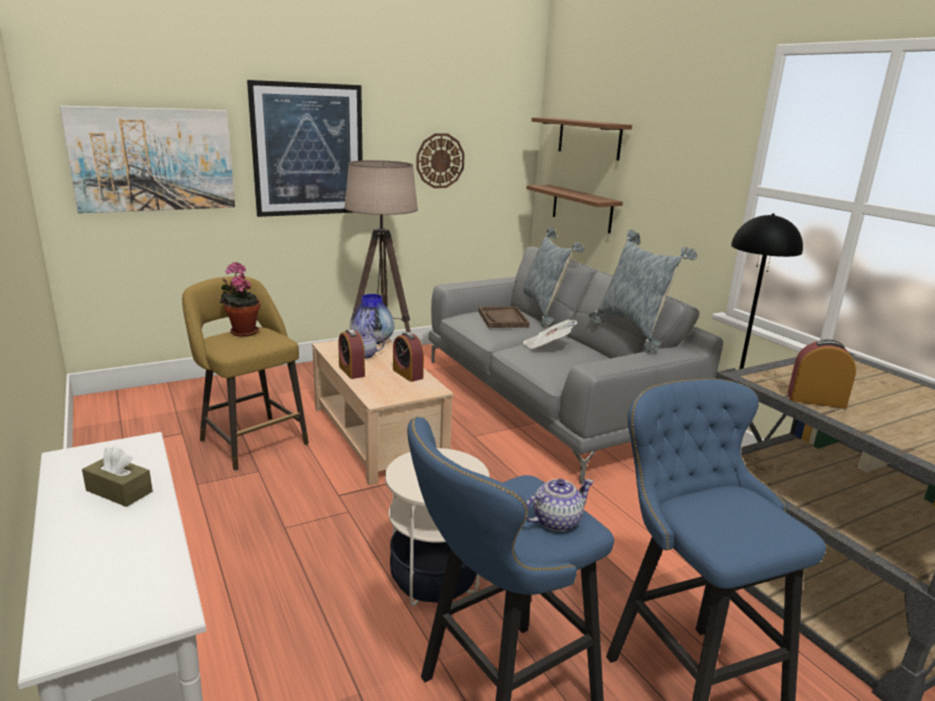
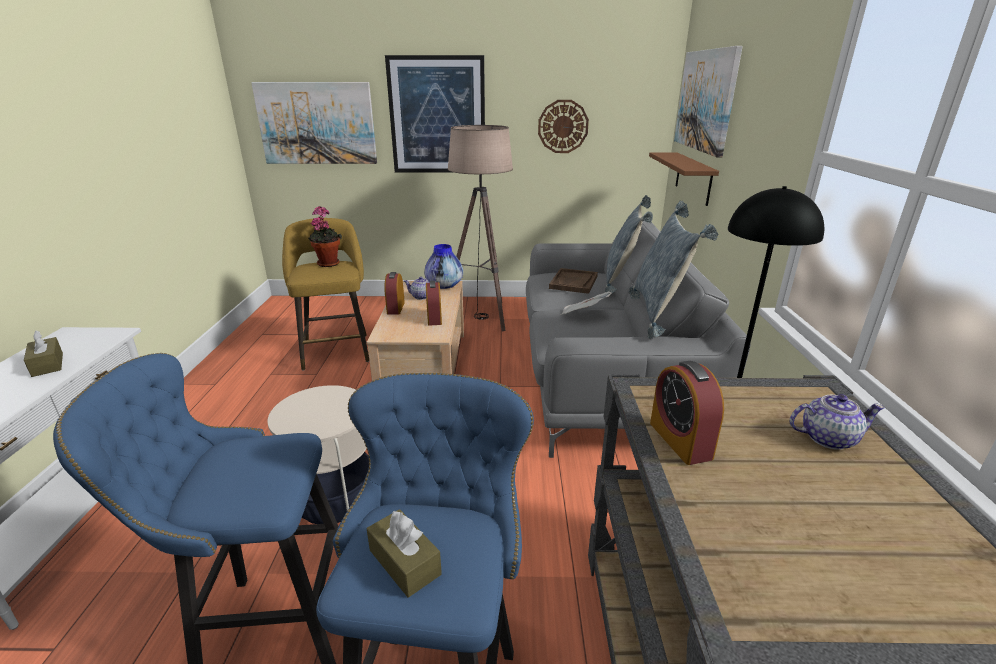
camera: 30 degrees right, 5 degrees up
teapot [526,479,594,531] -> teapot moved to [790,394,885,450]
brown shelf [531,117,632,161] -> picture [674,46,743,158]
alarm clock [788,339,856,409] -> alarm clock turned 150 degrees counterclockwise [650,361,724,465]
none -> brown tissue box [367,509,442,597]

